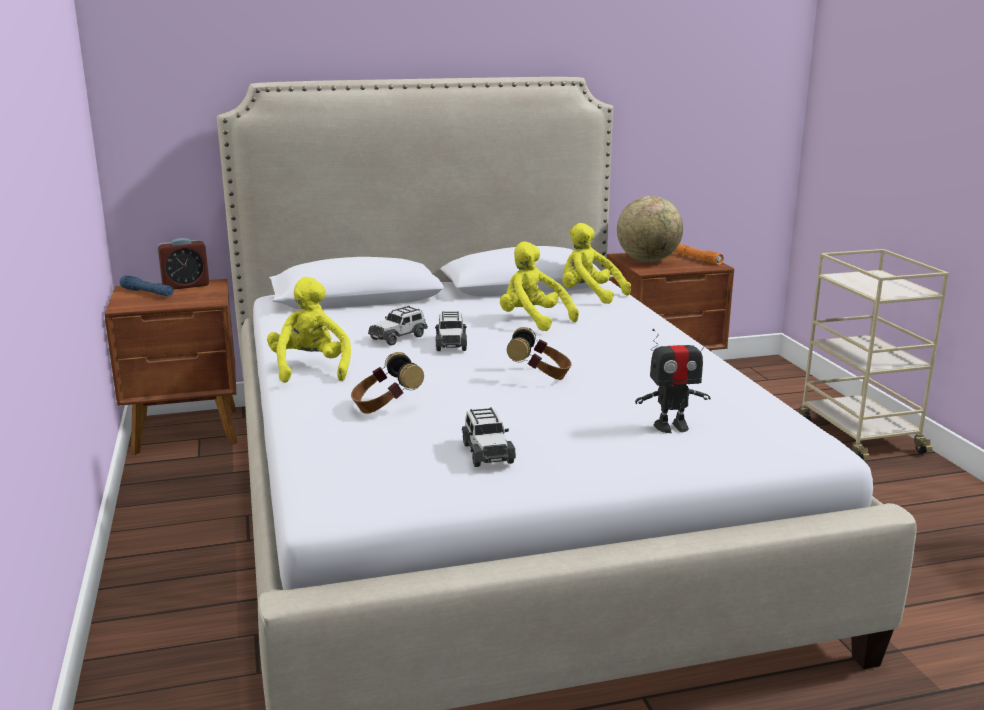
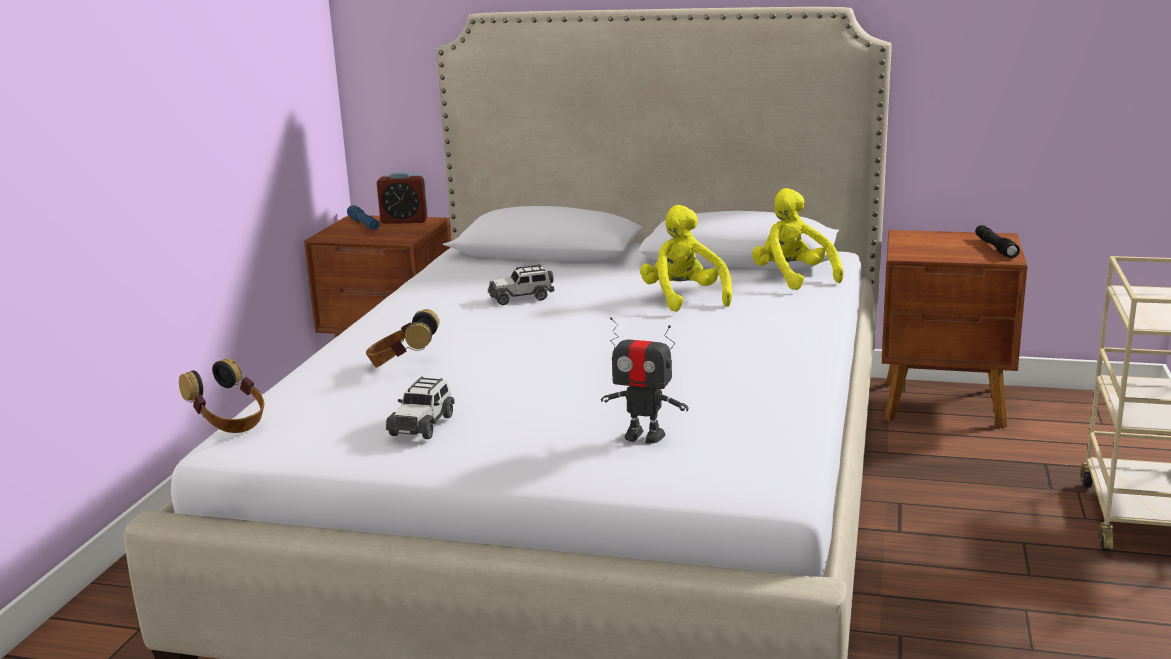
camera: 30 degrees right, 0 degrees up
yellow plush toy [267,277,351,383] -> none
toy car [435,311,467,351] -> none
headphones [507,327,571,380] -> headphones moved to [179,358,265,433]
globe [617,196,683,262] -> none
orange flashlight [675,244,724,265] -> black flashlight [975,225,1020,258]

